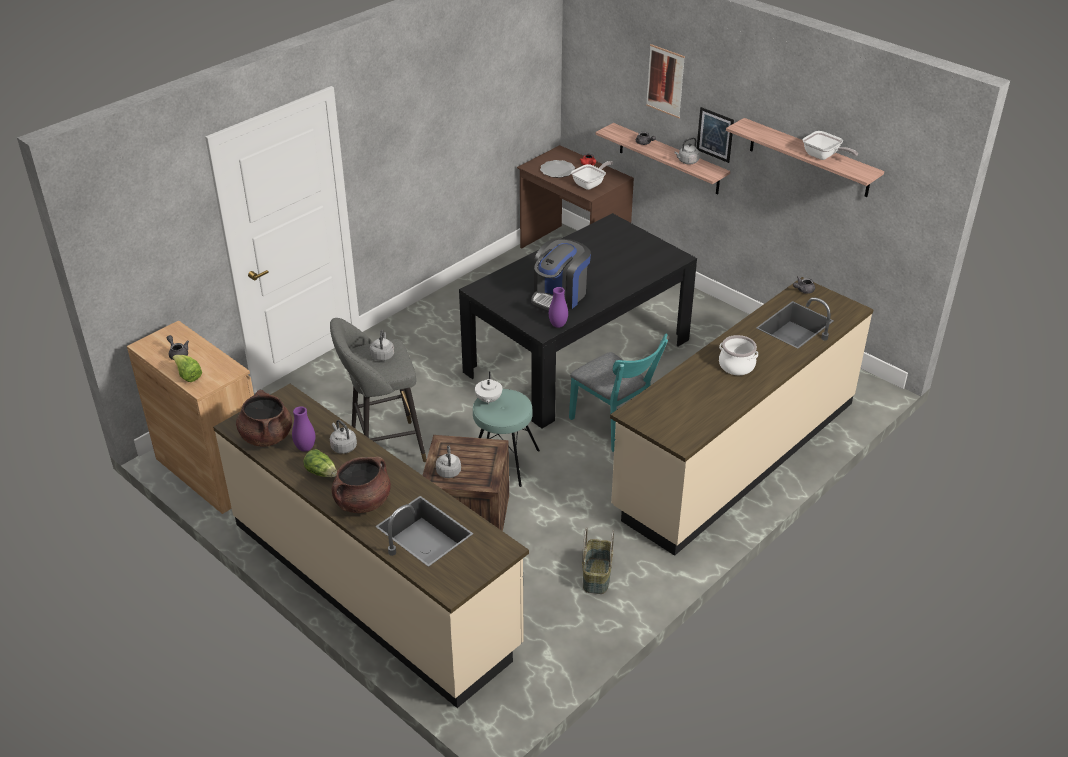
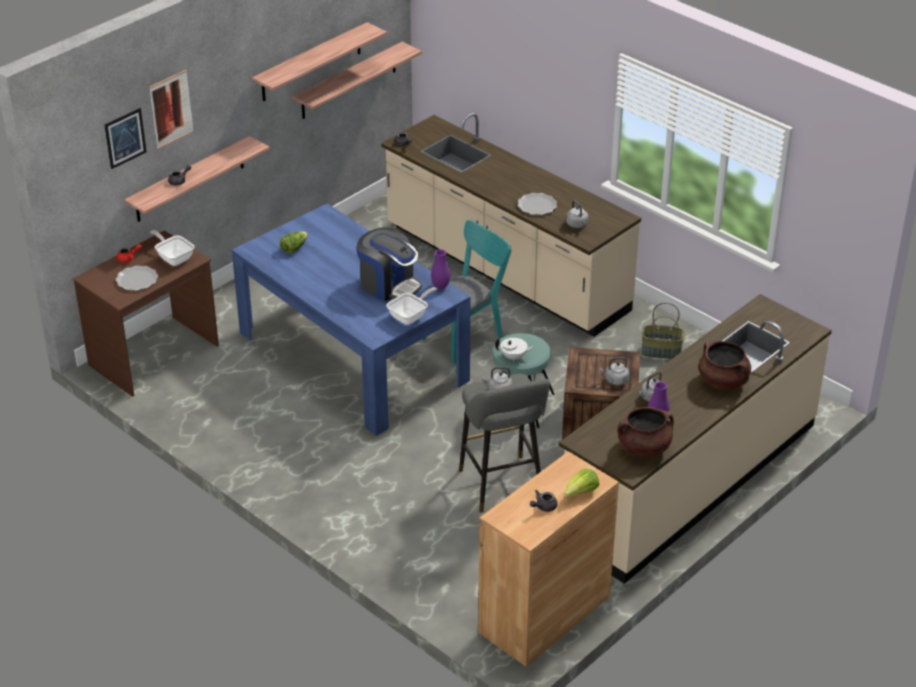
camera: 90 degrees left, 0 degrees up
lettuce [303,449,337,477] -> lettuce moved to [280,232,308,253]
black dining table [459,213,697,428] -> blue dining table [232,203,470,436]
grey kettle [674,137,700,164] -> grey kettle moved to [566,200,588,228]
picture [697,107,734,163] -> picture moved to [105,108,147,169]
cooking pot [719,335,758,375] -> none
frying pan [803,131,858,160] -> frying pan moved to [387,287,437,325]
none -> shelf [292,42,422,119]
none -> plate [518,193,557,215]

